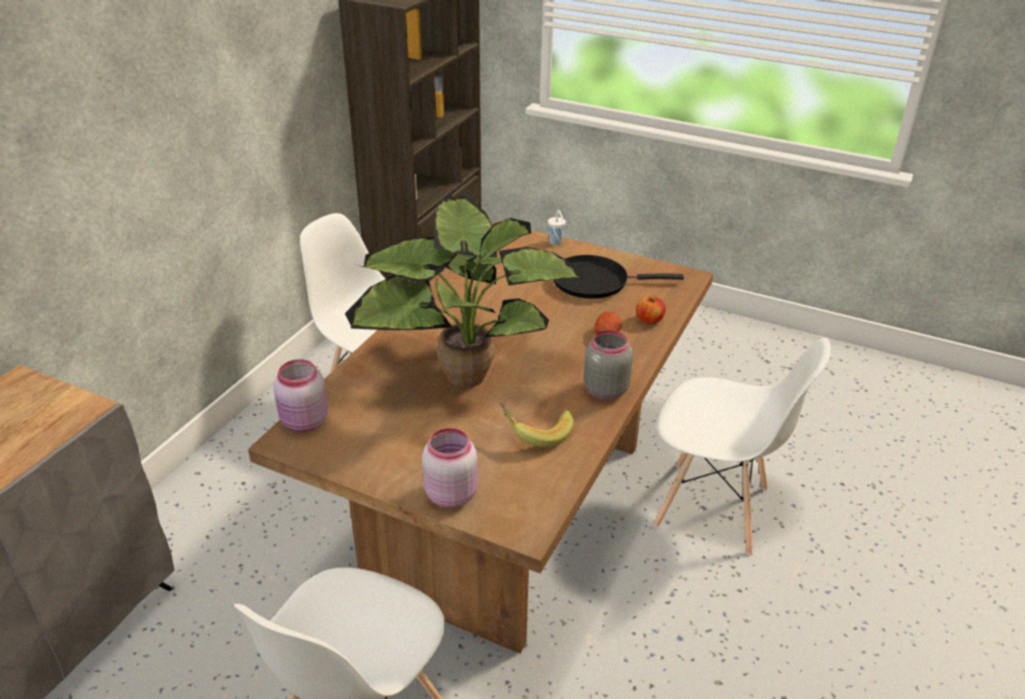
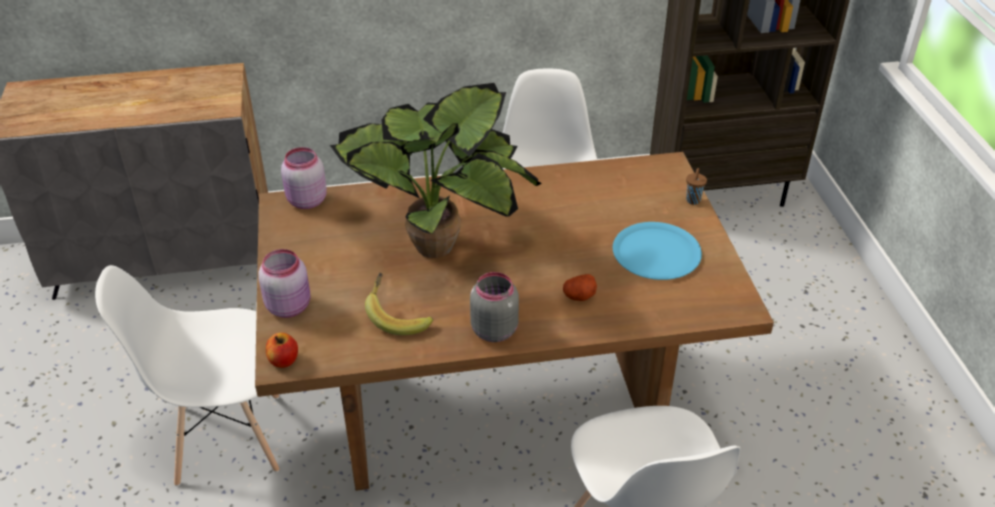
camera: 55 degrees right, 5 degrees up
white cup [548,210,566,245] -> brown cup [686,168,707,205]
black frying pan [553,255,684,299] -> blue plate [613,222,702,280]
apple [636,296,665,324] -> apple moved to [266,333,298,368]

